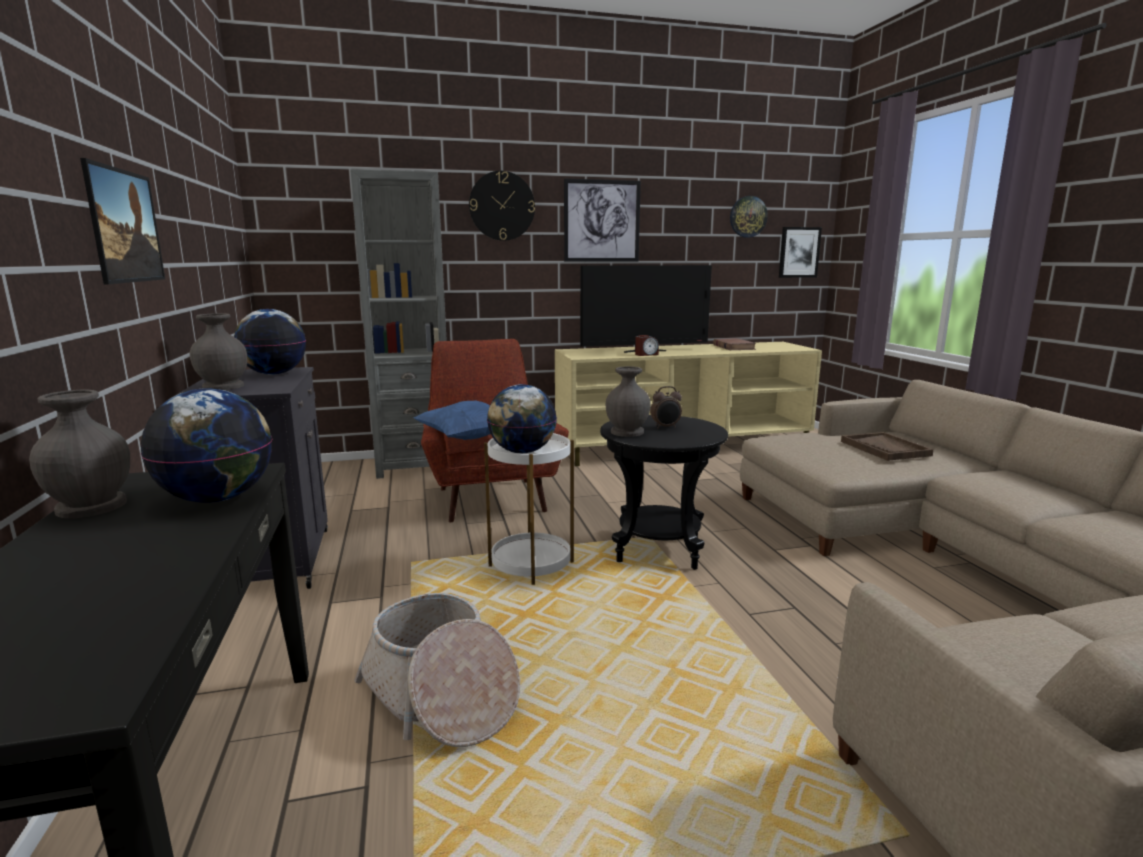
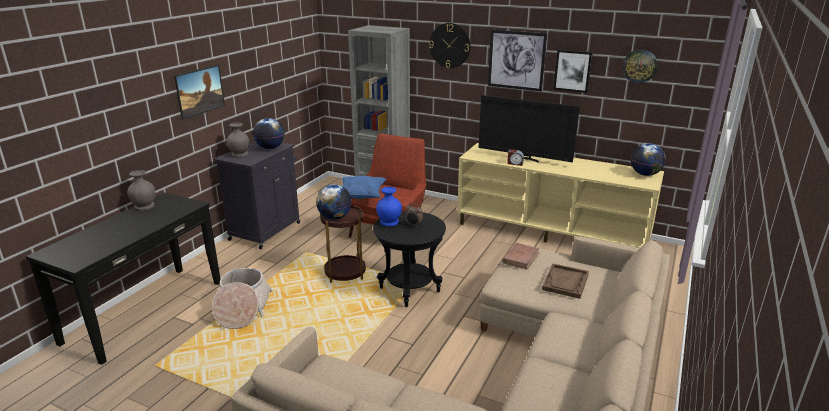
camera: 40 degrees right, 10 degrees up
globe [141,388,272,503] -> globe moved to [631,143,666,176]
white side table [484,433,574,585] -> brown side table [320,205,366,283]
grey vase [606,366,651,437] -> blue vase [376,187,402,227]
brown book [713,338,756,350] -> brown book moved to [502,243,539,270]
picture [779,227,822,278] -> picture moved to [553,49,593,93]

